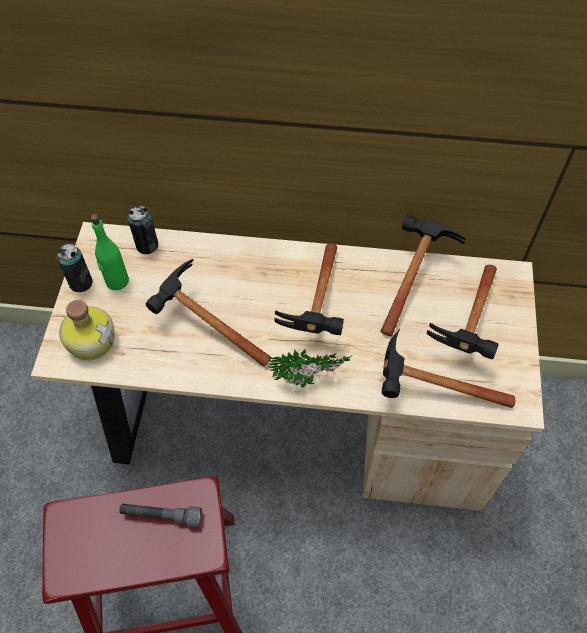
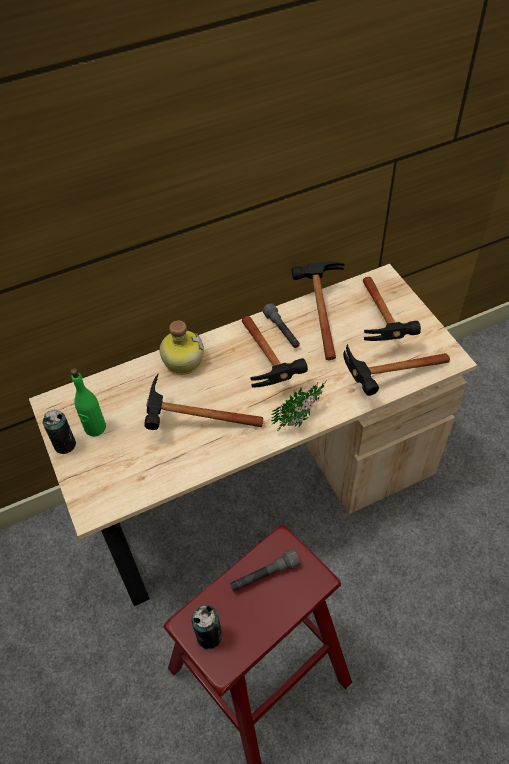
camera: 30 degrees left, 5 degrees down
bottle [59,300,114,361] -> bottle moved to [160,321,204,375]
can [128,206,158,254] -> can moved to [191,605,223,649]
none -> grey flashlight [263,303,300,348]

